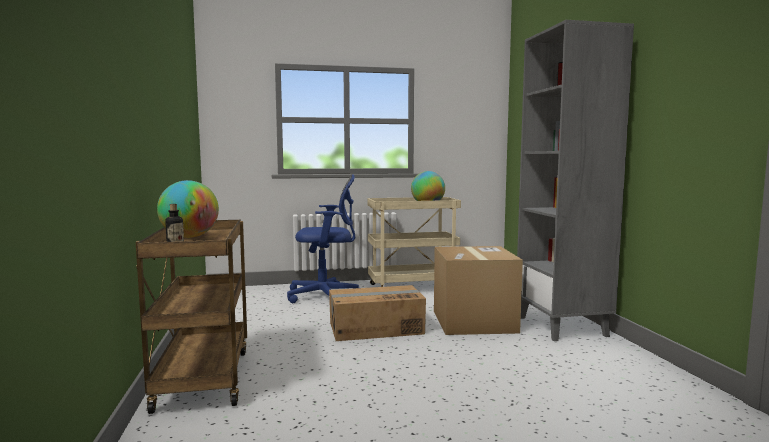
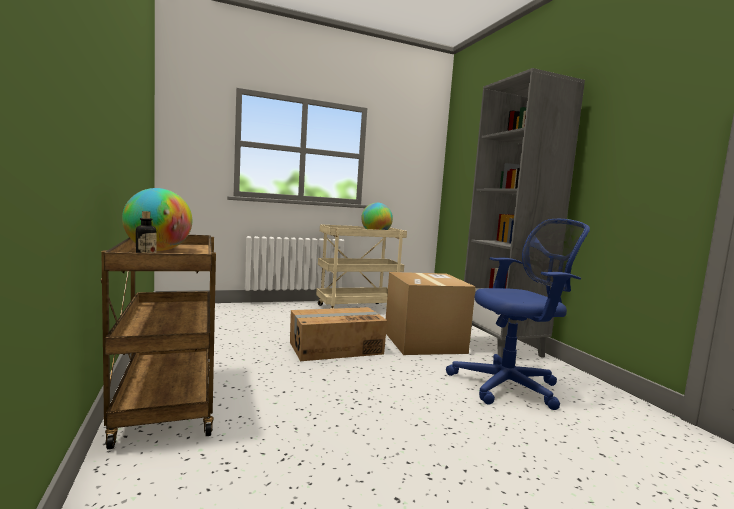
camera: 10 degrees left, 0 degrees up
blue office chair [287,174,359,303] -> blue office chair moved to [446,219,590,410]

